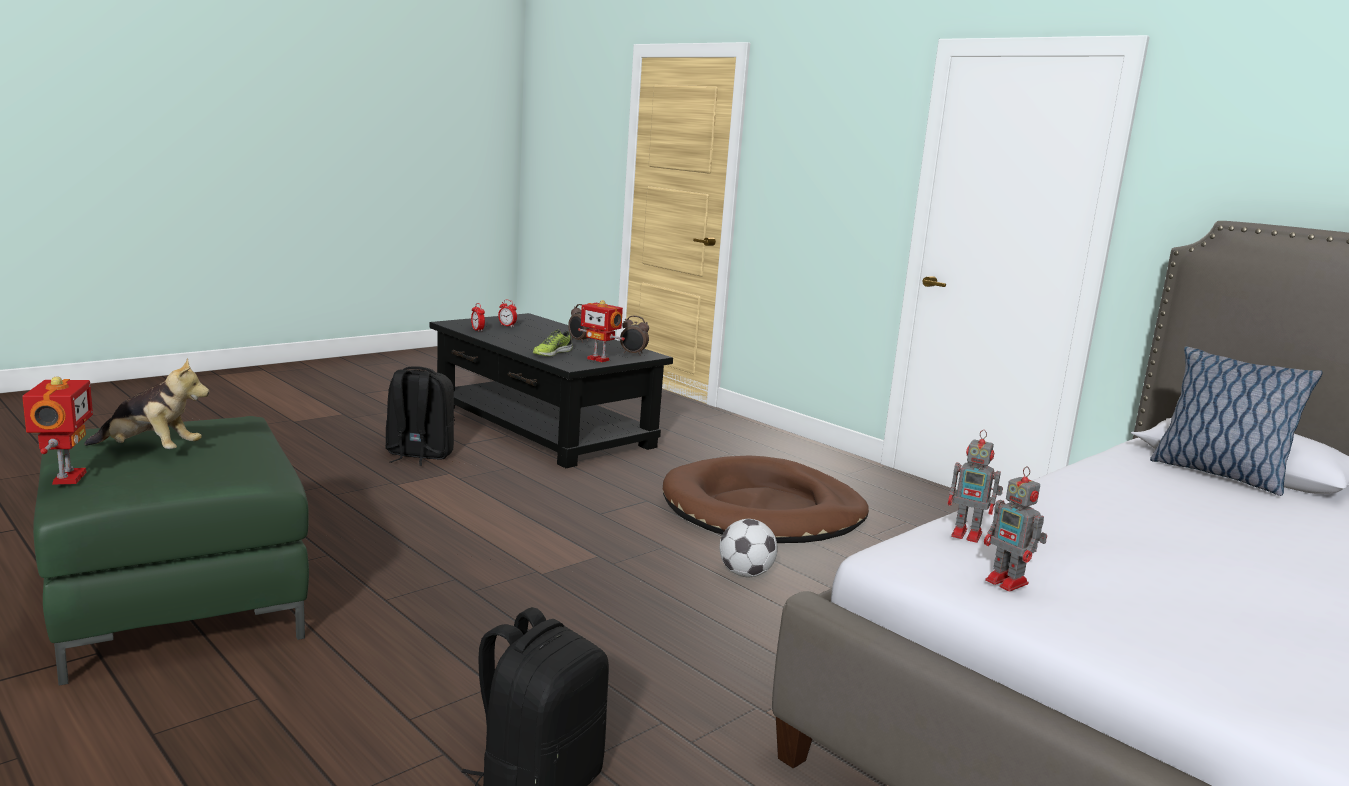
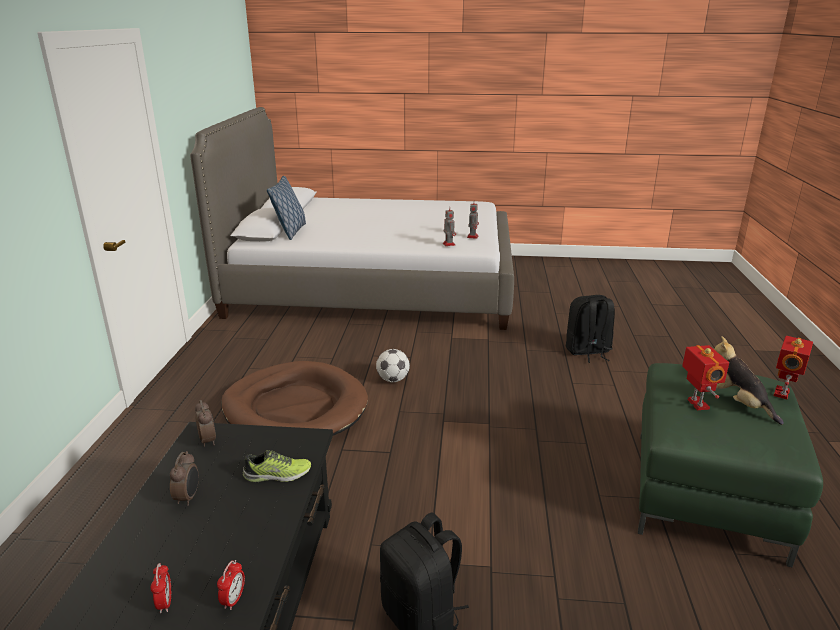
camera: 130 degrees left, 10 degrees up
toy robot [578,300,625,362] -> toy robot moved to [682,345,729,410]

